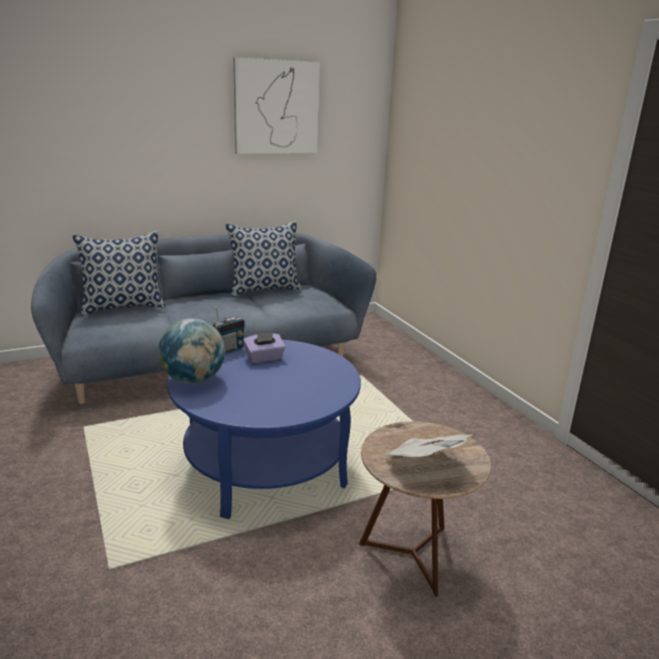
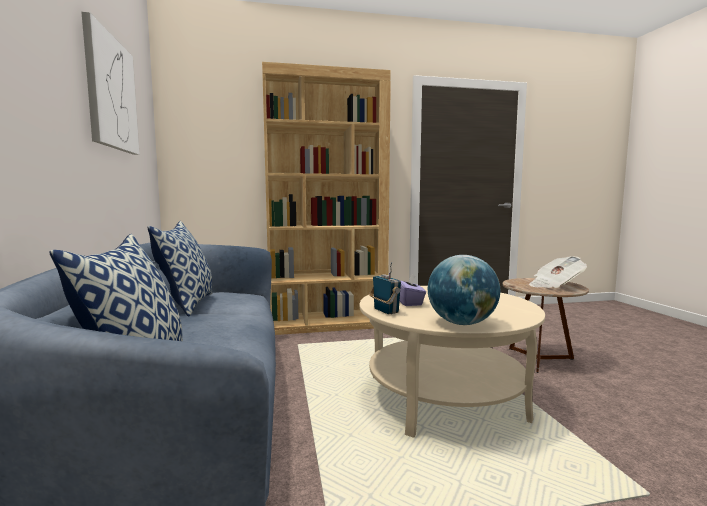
camera: 75 degrees left, 15 degrees down
blue coffee table [167,340,361,519] -> beige coffee table [360,286,545,438]
none -> brown bookcase [262,62,391,335]

